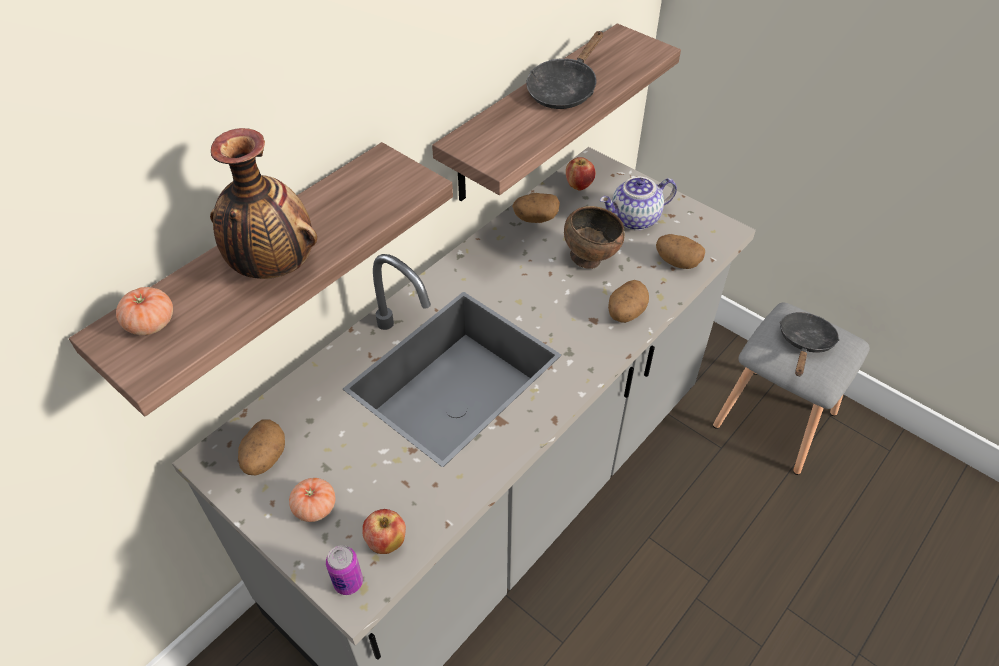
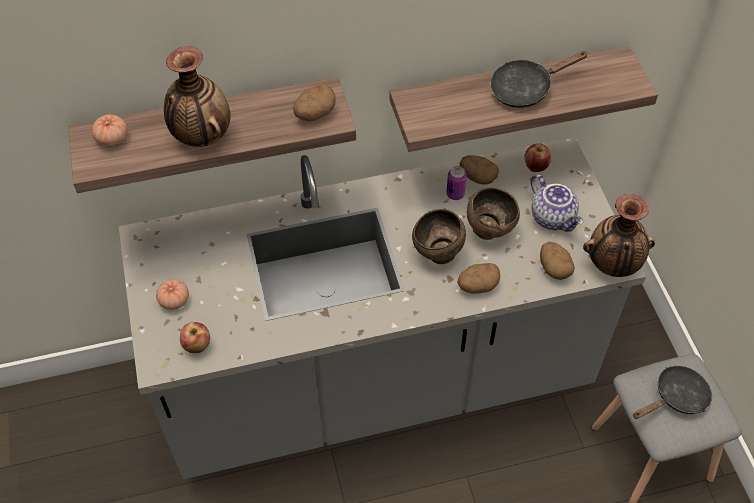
camera: 35 degrees right, 5 degrees up
potato [238,419,285,475] -> potato moved to [293,84,336,122]
can [326,545,363,595] -> can moved to [446,166,467,200]
teapot [600,177,677,230] -> teapot turned 135 degrees counterclockwise [531,174,583,232]
none -> brown bowl [412,209,466,264]
none -> vase [583,194,655,277]

